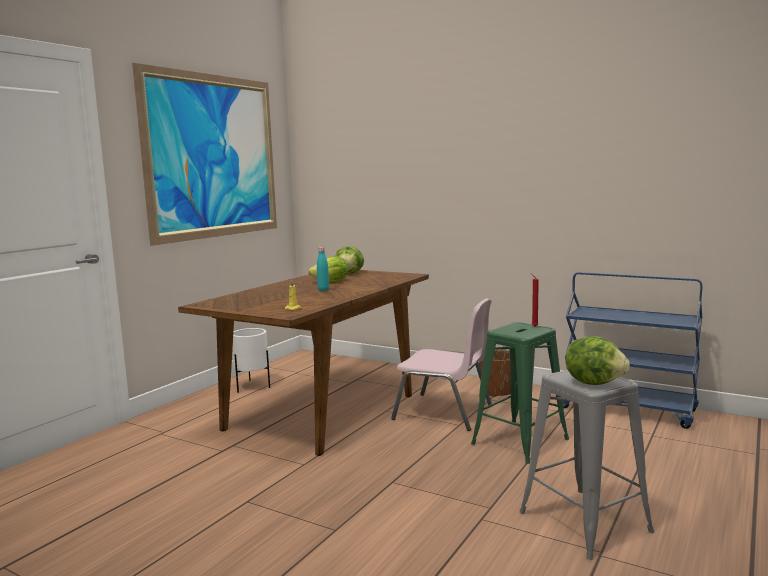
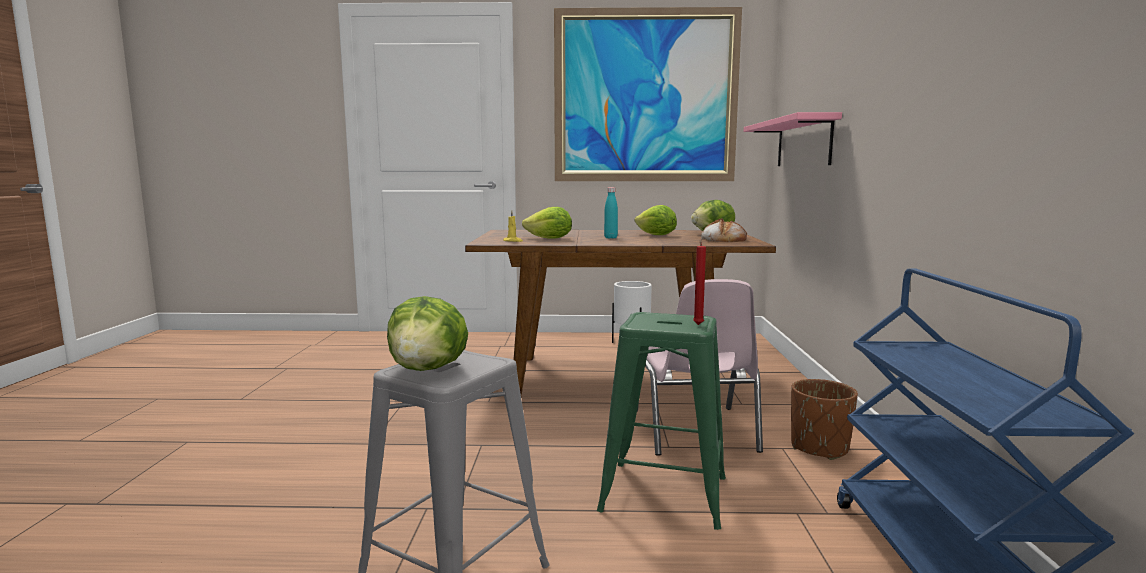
camera: 60 degrees right, 0 degrees up
none -> lettuce [522,207,572,239]
none -> bread [701,218,747,242]
none -> pink shelf [744,112,842,166]

